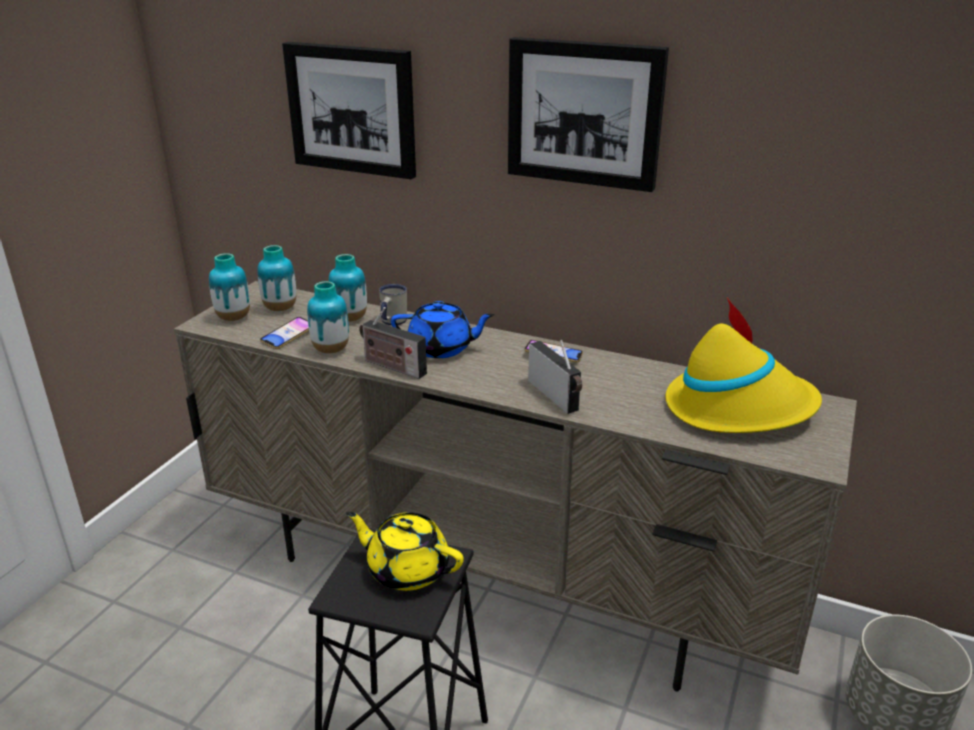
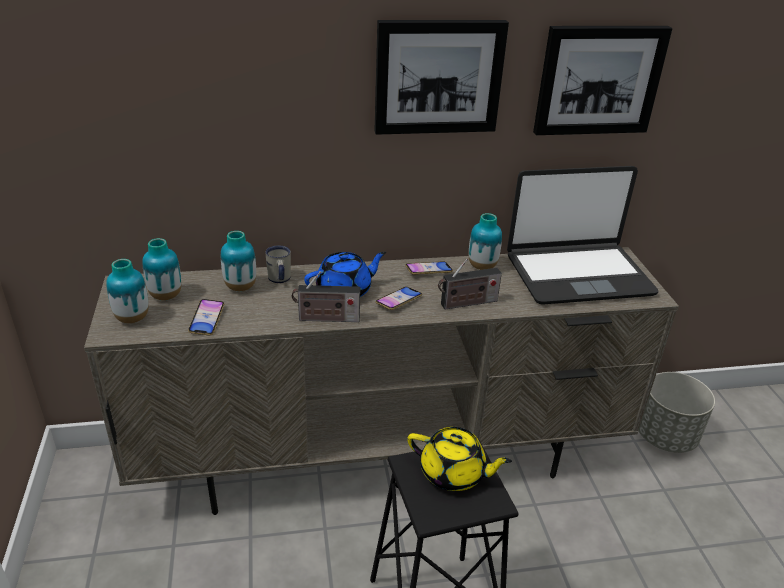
camera: 35 degrees left, 5 degrees up
picture [282,42,416,179] -> picture moved to [533,26,673,135]
vase [307,281,349,353] -> vase moved to [469,213,502,270]
yellow teapot [346,512,464,591] -> yellow teapot turned 150 degrees counterclockwise [407,427,512,491]
radio [528,340,582,414] -> radio turned 135 degrees clockwise [438,258,502,310]
yellow hat [665,297,822,433] -> laptop [507,166,658,305]
none -> phone [375,287,422,310]

